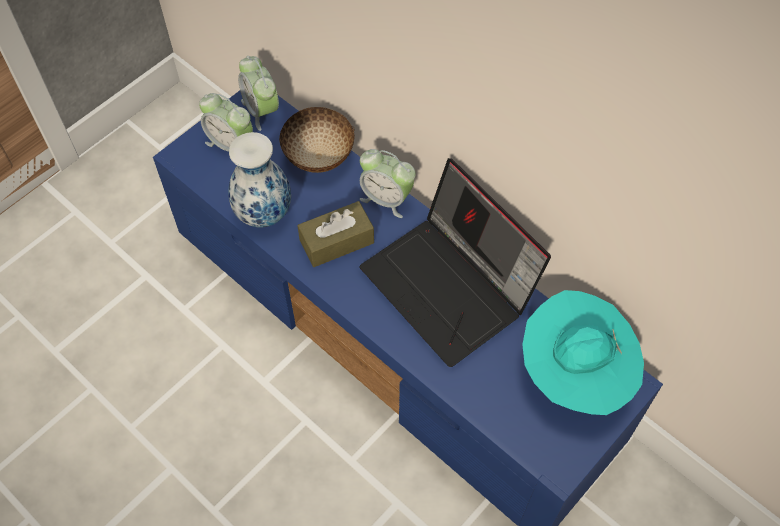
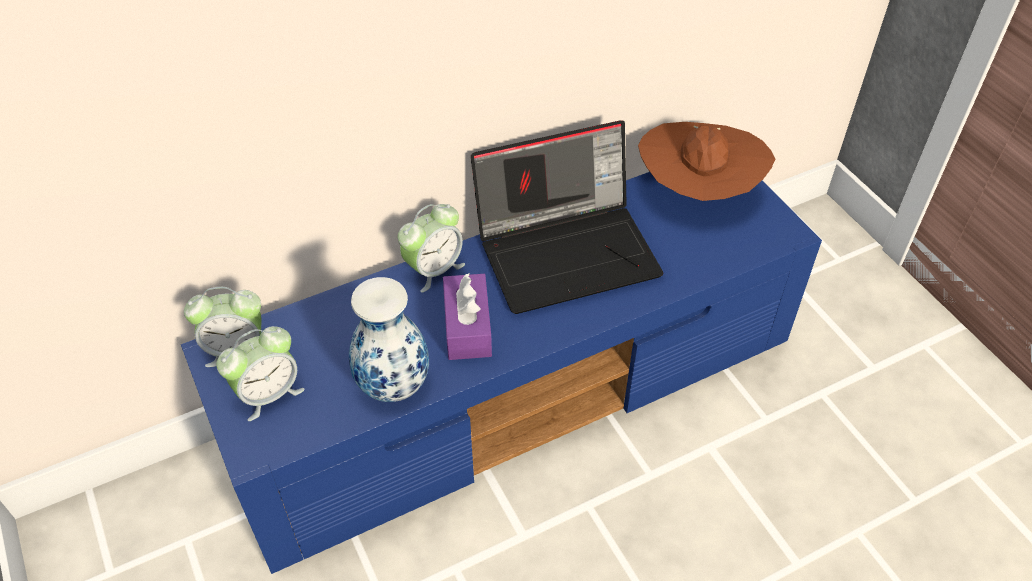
camera: 70 degrees left, 10 degrees down
bowl [279,107,355,173] -> none
brown tissue box [297,201,374,267] -> purple tissue box [443,274,492,360]
turquoise hat [522,290,644,415] -> brown hat [638,122,775,201]

